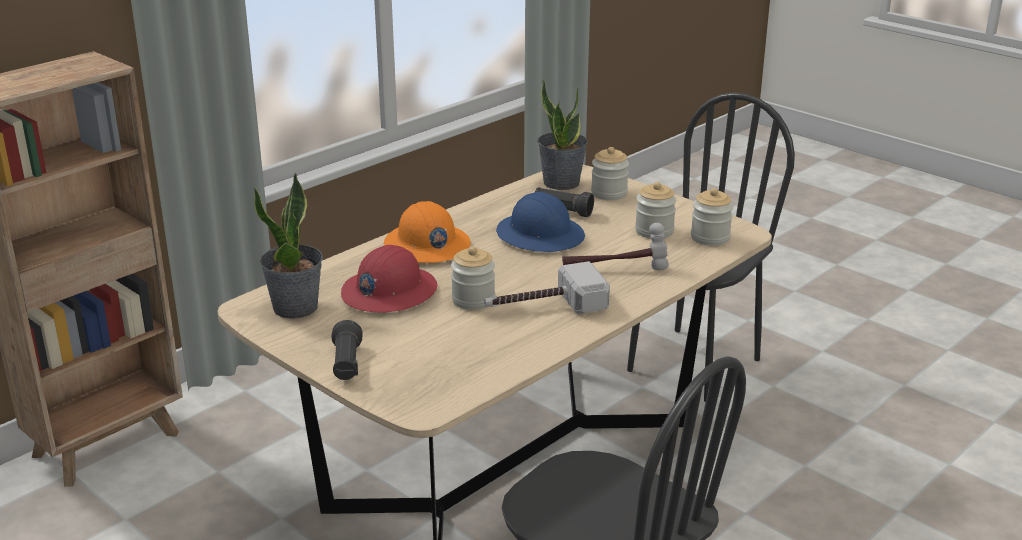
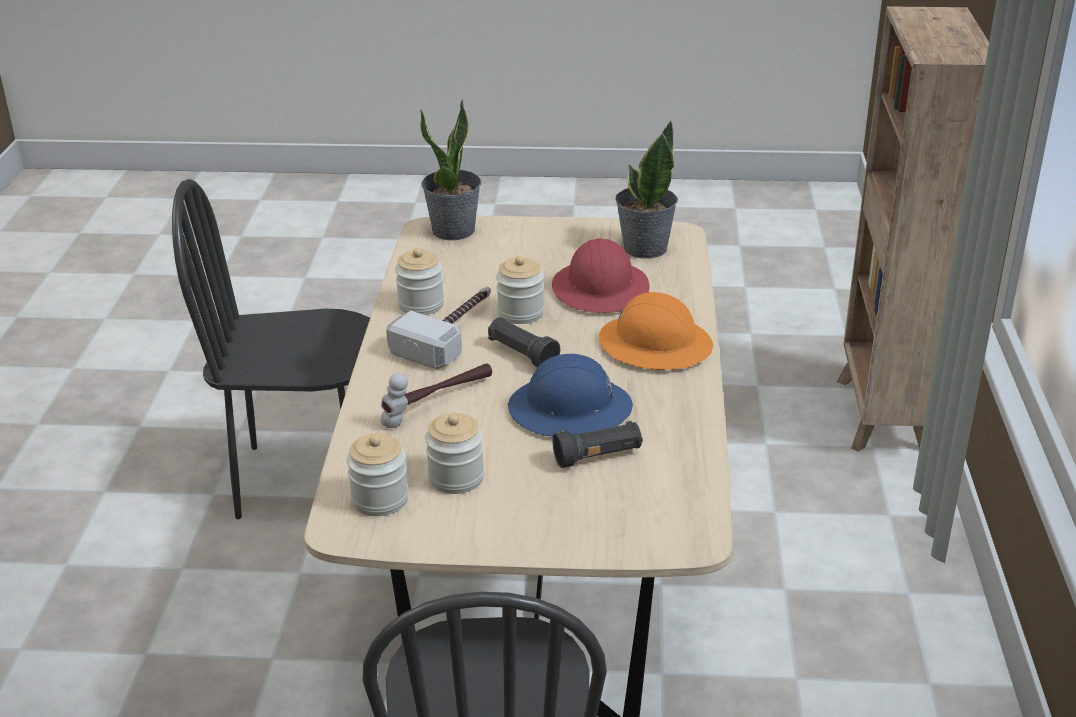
camera: 140 degrees right, 5 degrees up
black flashlight [332,320,363,380] -> black flashlight moved to [488,317,560,367]
potted plant [537,80,588,190] -> potted plant moved to [420,99,481,240]
jar [591,147,629,200] -> jar moved to [395,248,444,315]

